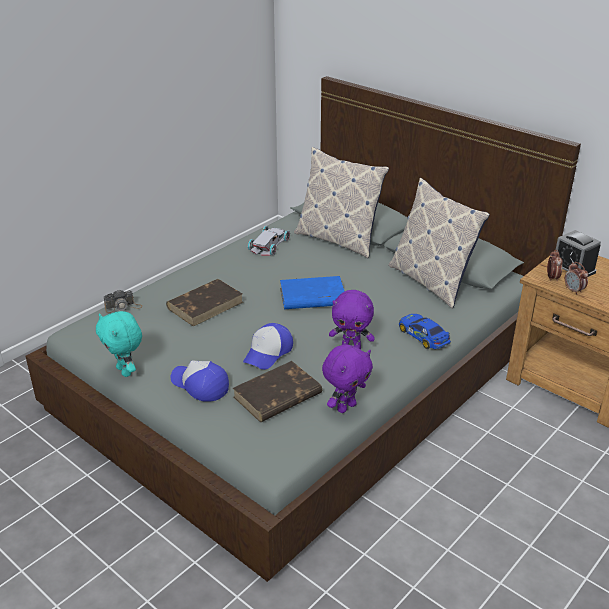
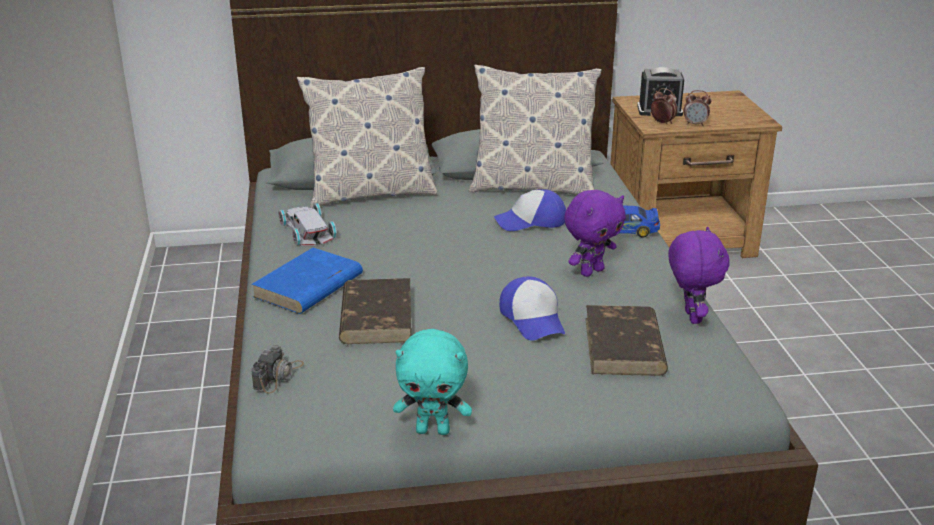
camera: 50 degrees left, 5 degrees down
cap [171,361,229,402] -> cap moved to [494,189,566,231]
blue book [280,276,345,309] -> blue book moved to [251,248,363,314]

